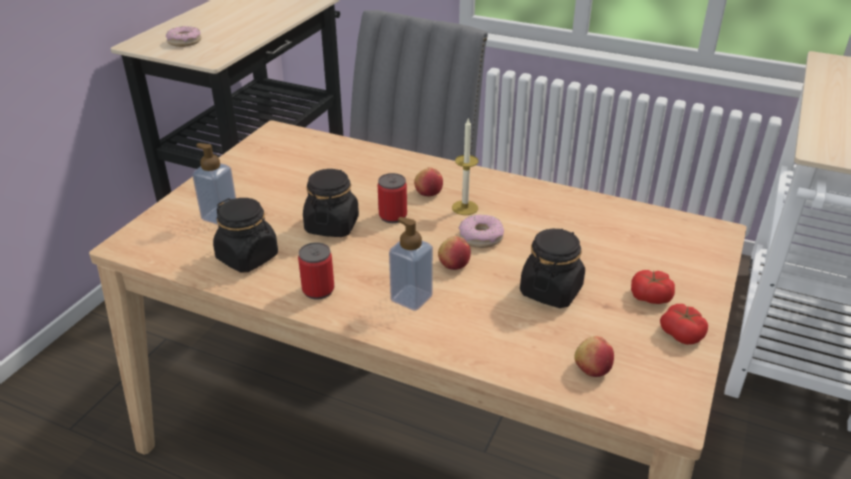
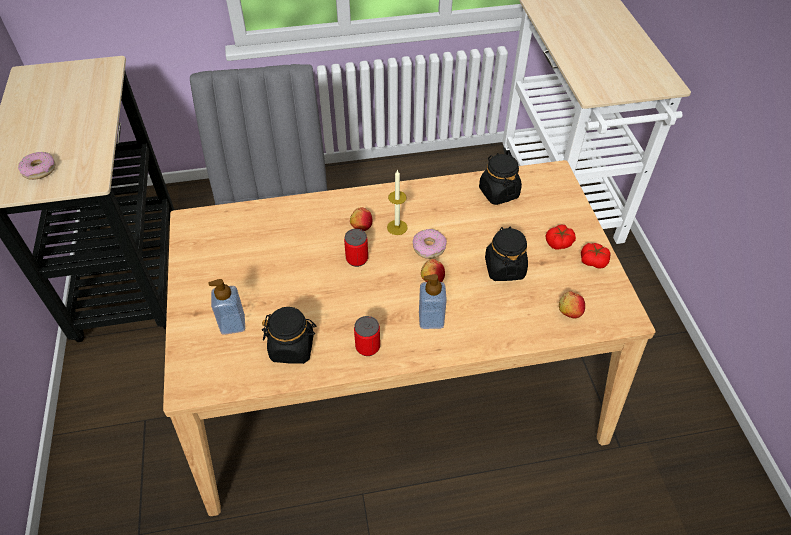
camera: 35 degrees left, 15 degrees up
black jar [303,169,359,237] -> black jar moved to [479,153,522,205]

